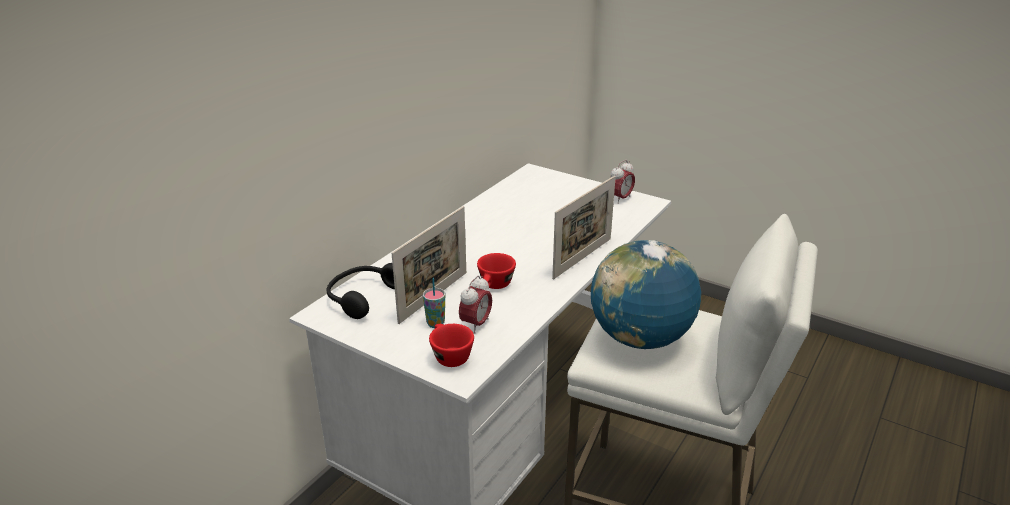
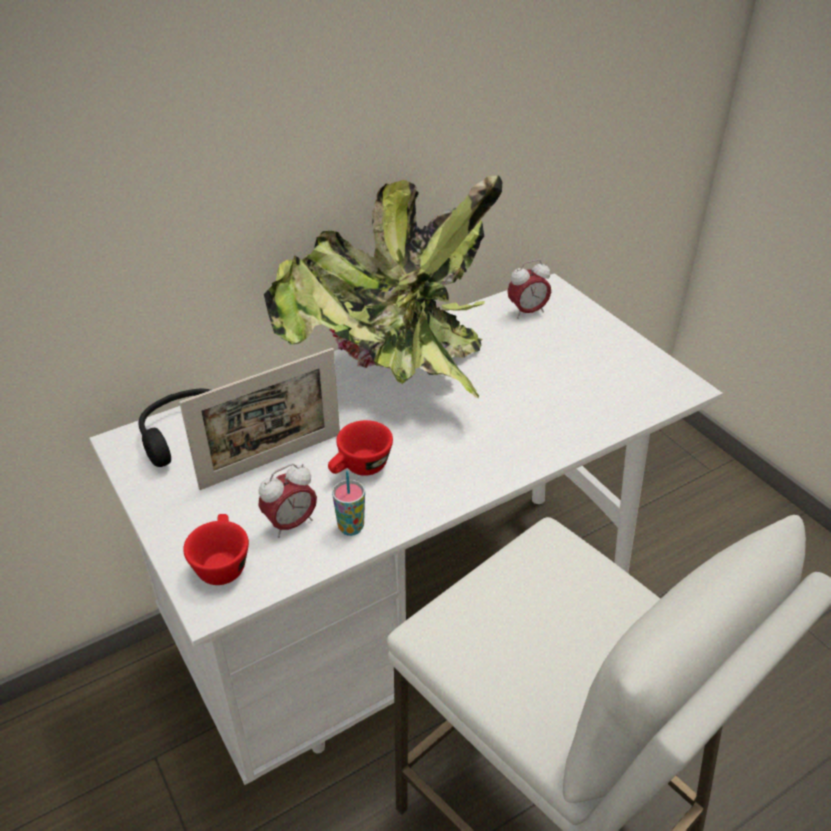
camera: 25 degrees right, 10 degrees up
cup [423,278,445,328] -> cup moved to [332,471,365,536]
picture frame [552,176,616,279] -> none
globe [591,240,701,349] -> none
alarm clock [610,160,635,204] -> alarm clock moved to [507,260,551,319]
none -> potted plant [264,175,502,399]

